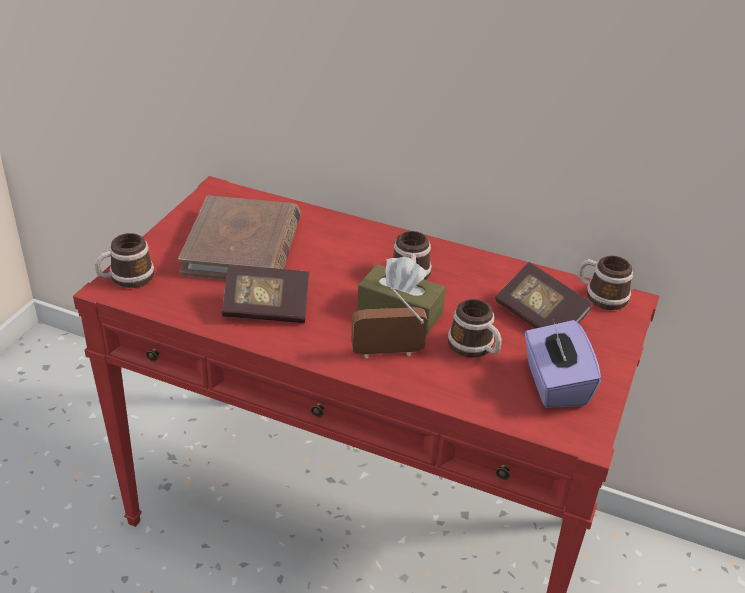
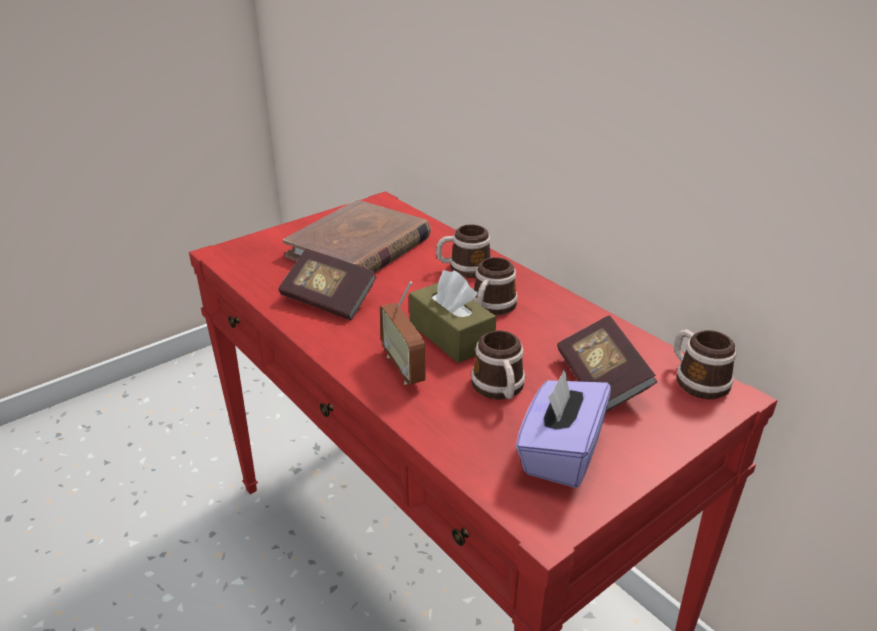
camera: 30 degrees right, 5 degrees down
mug [95,233,154,288] -> mug moved to [436,224,492,278]
radio [351,287,428,359] -> radio turned 135 degrees counterclockwise [379,281,426,385]

